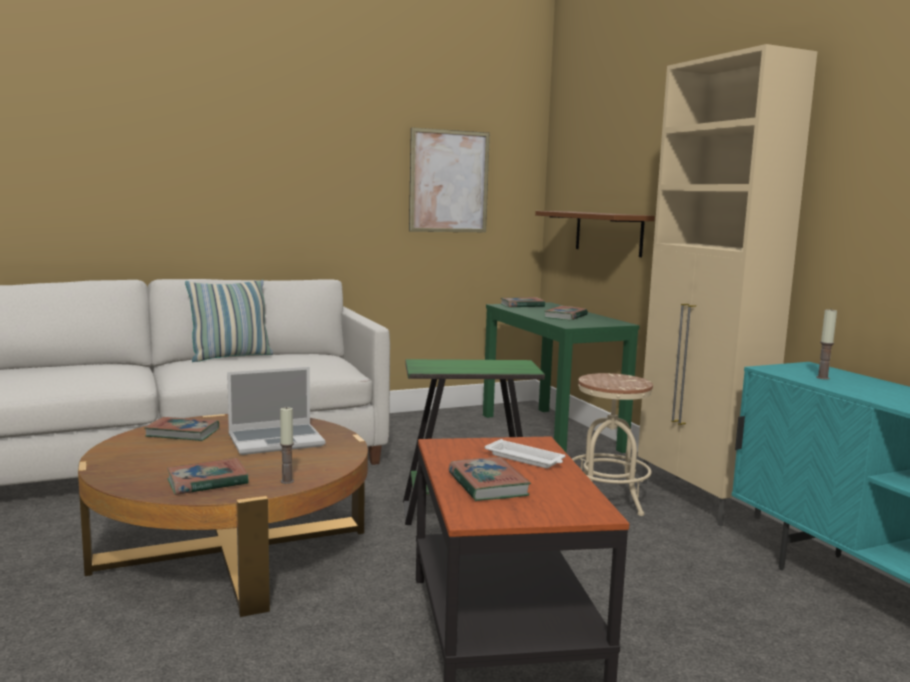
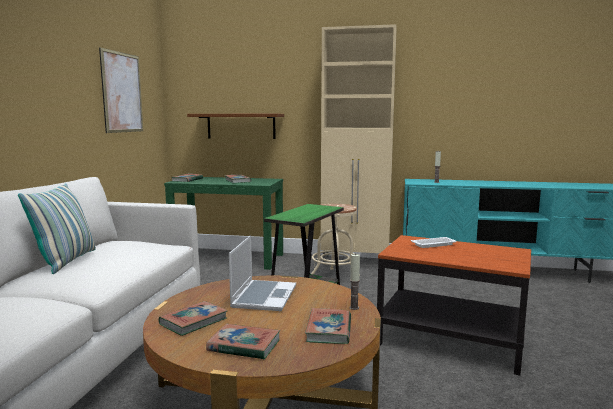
camera: 55 degrees left, 0 degrees up
book [449,457,531,501] -> book moved to [206,324,280,360]

